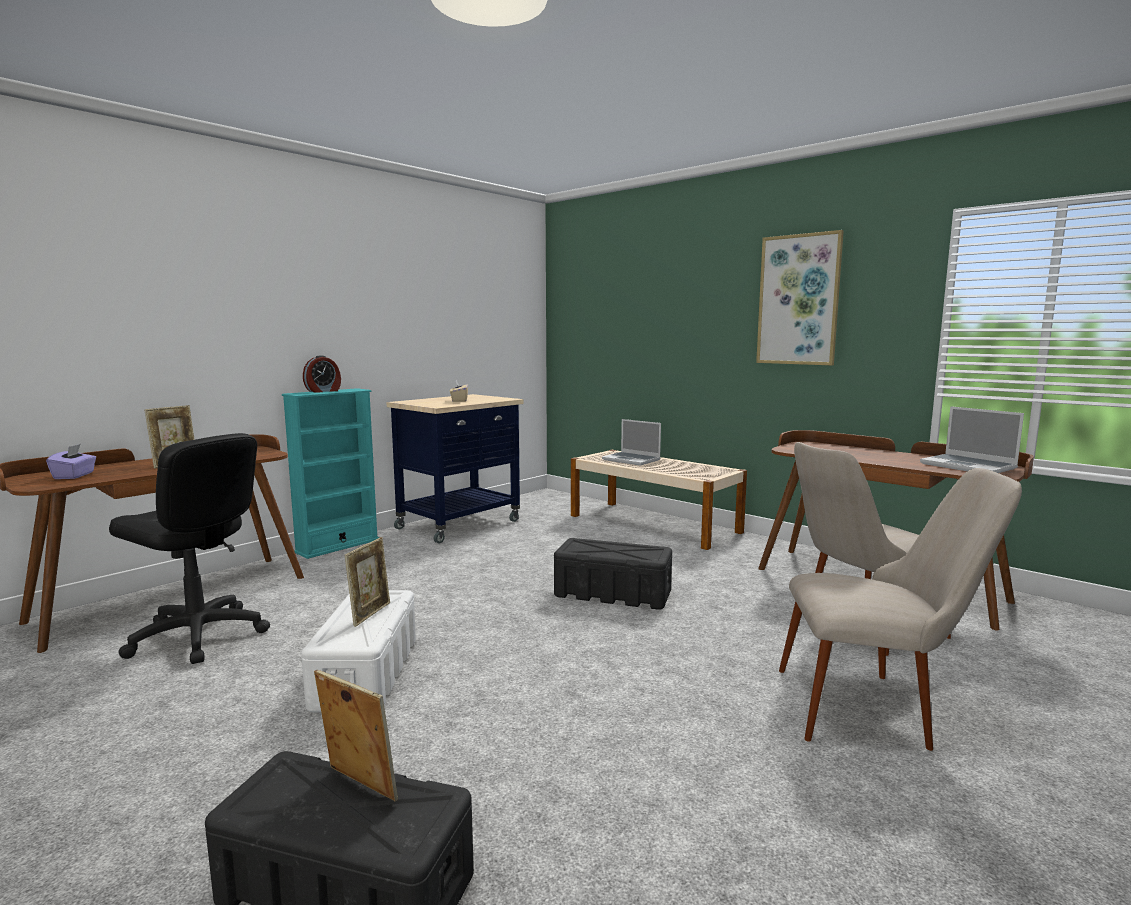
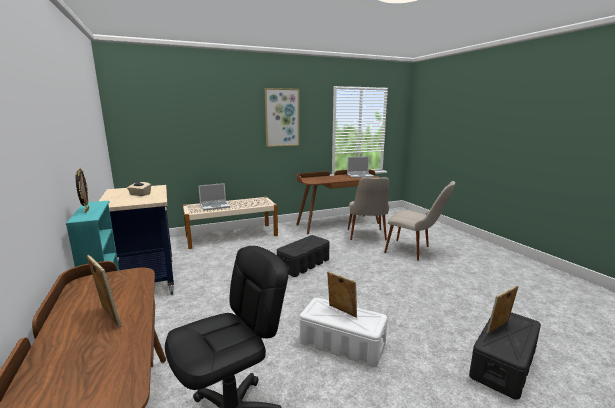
camera: 65 degrees left, 5 degrees up
purple tissue box [46,444,96,479] -> none
alarm clock [303,355,341,393] -> picture frame [76,168,89,213]
beige chair [779,468,1022,751] -> beige chair turned 90 degrees clockwise [384,181,455,260]

